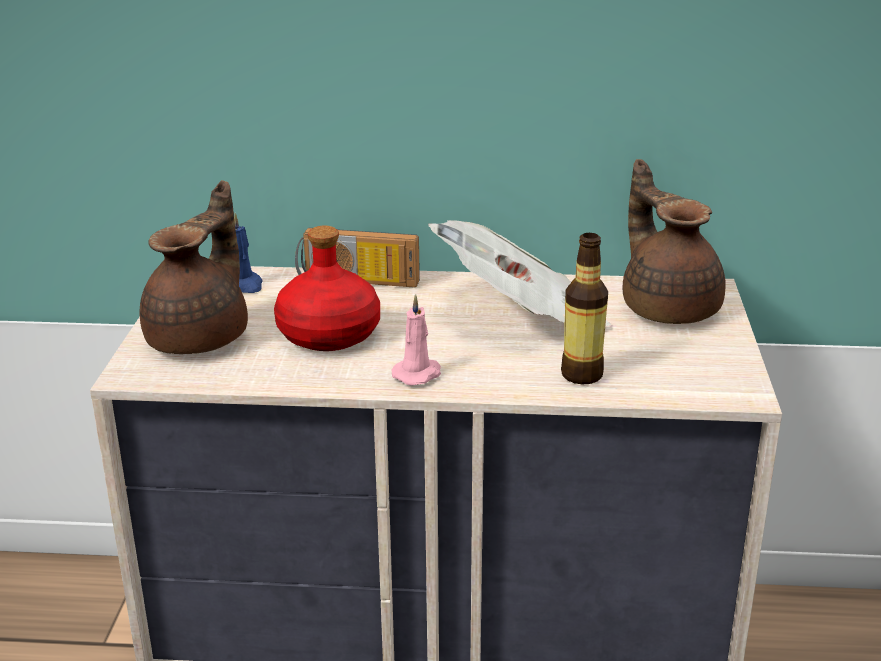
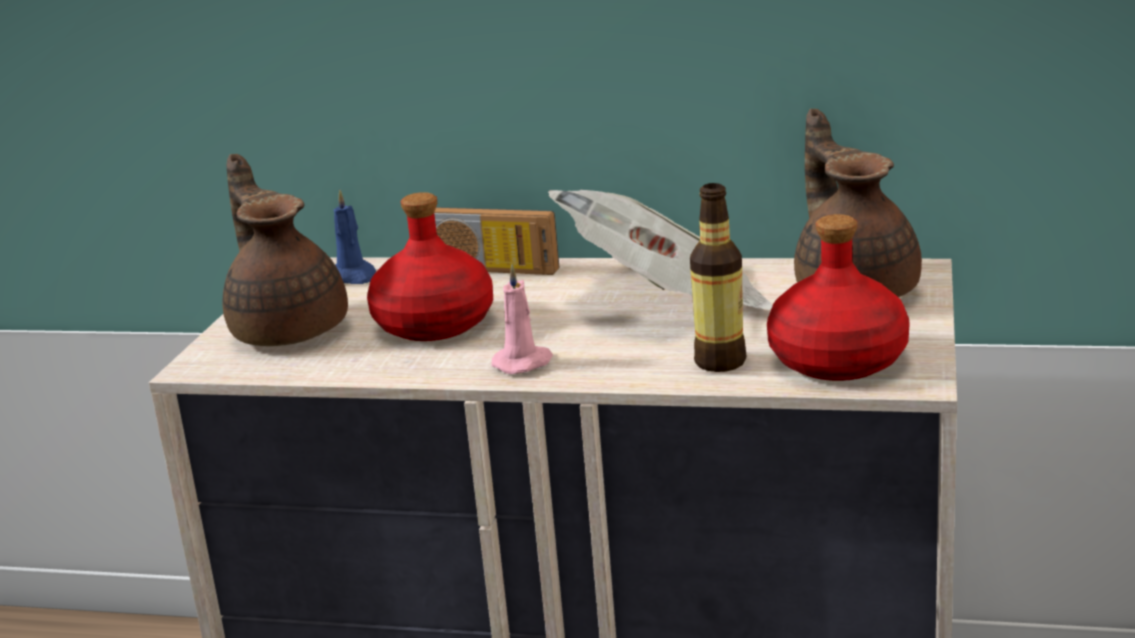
camera: 10 degrees right, 5 degrees down
brown teapot [140,180,248,354] -> brown teapot turned 60 degrees counterclockwise [222,154,348,346]
none -> red bottle [767,214,909,381]

